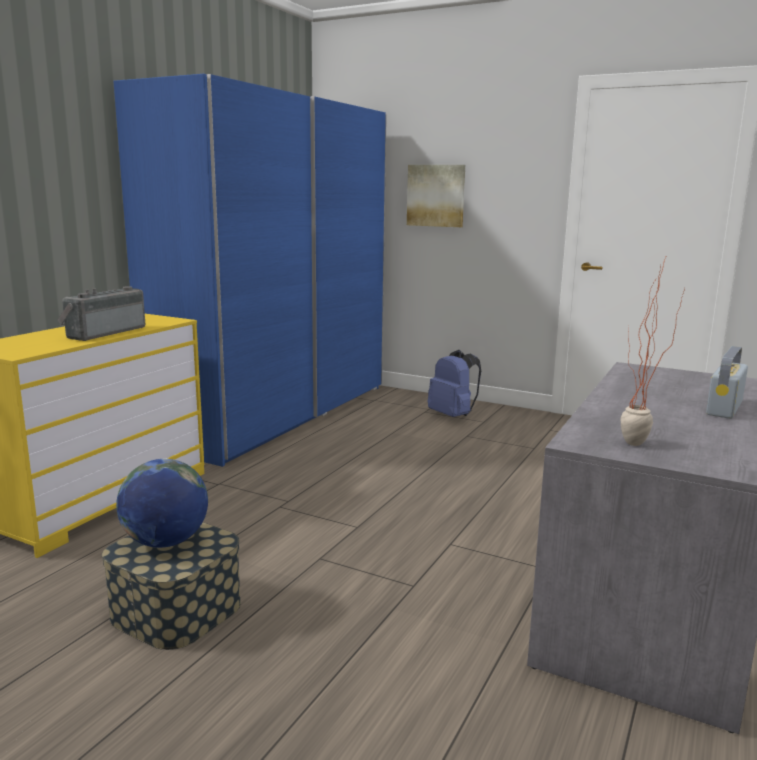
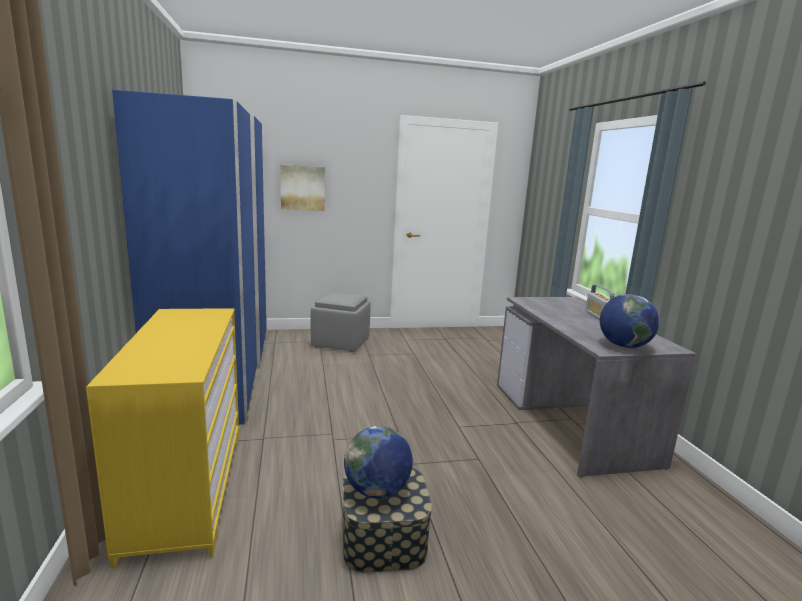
camera: 40 degrees left, 0 degrees up
radio [58,286,145,341] -> none
blue backpack [428,350,481,417] -> grey ottoman [311,292,371,352]
potted plant [620,255,685,446] -> globe [600,294,659,348]

